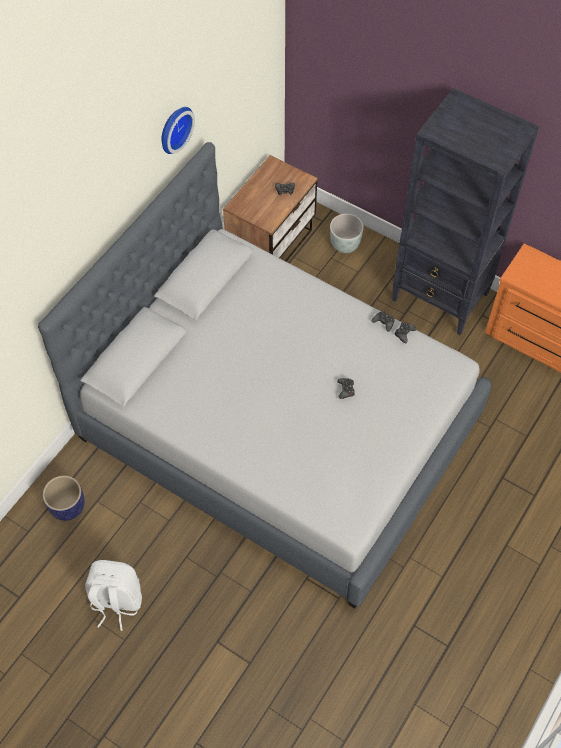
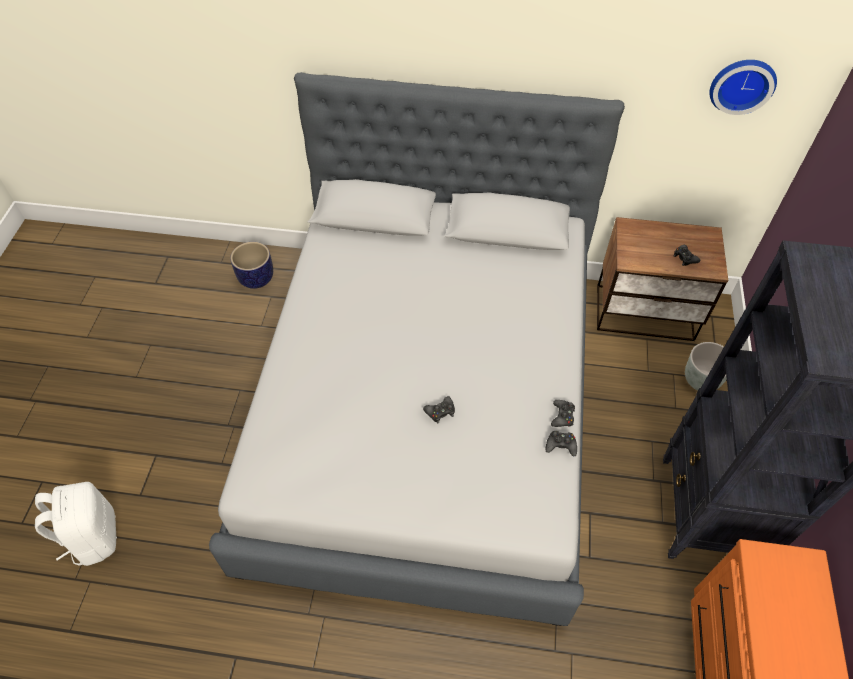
camera: 65 degrees right, 5 degrees down
white backpack [85,560,142,631] -> white backpack moved to [35,482,117,566]
wall clock [161,107,195,154] -> wall clock moved to [709,60,777,115]

